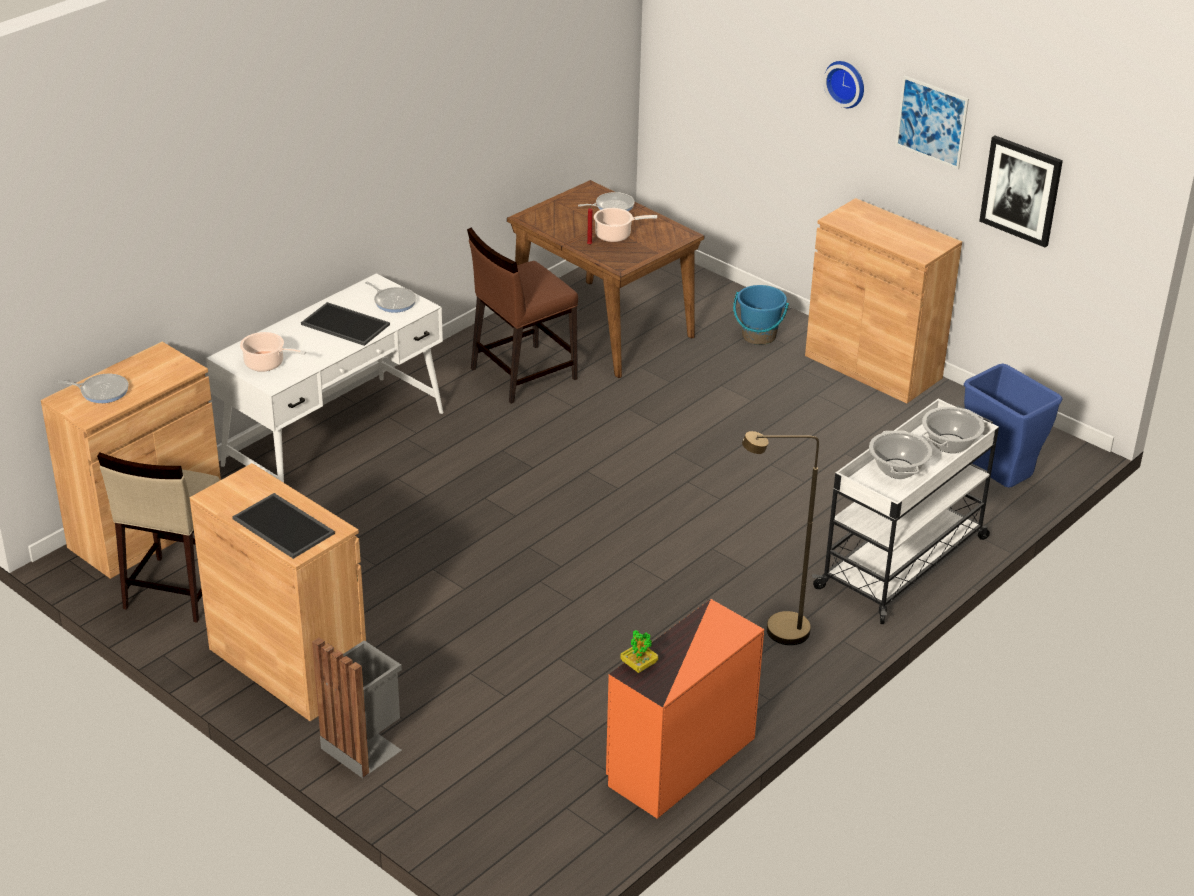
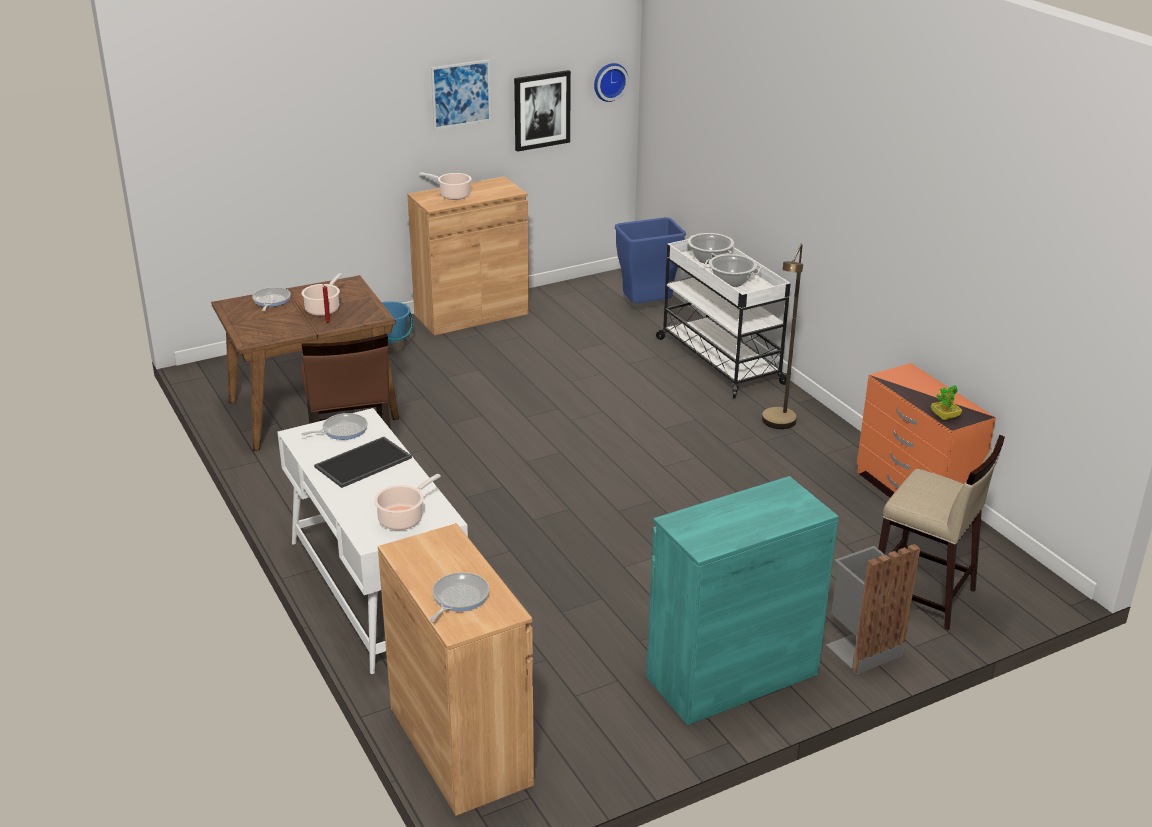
camera: 70 degrees left, 5 degrees down
beige stool [97,452,220,622] -> beige stool moved to [878,435,1005,630]
brown cabinet [190,463,366,721] -> turquoise cabinet [646,476,839,725]
tray [232,493,335,559] -> none
wall clock [823,61,864,108] -> wall clock moved to [594,63,628,102]
none -> cooking pot [419,172,472,200]

